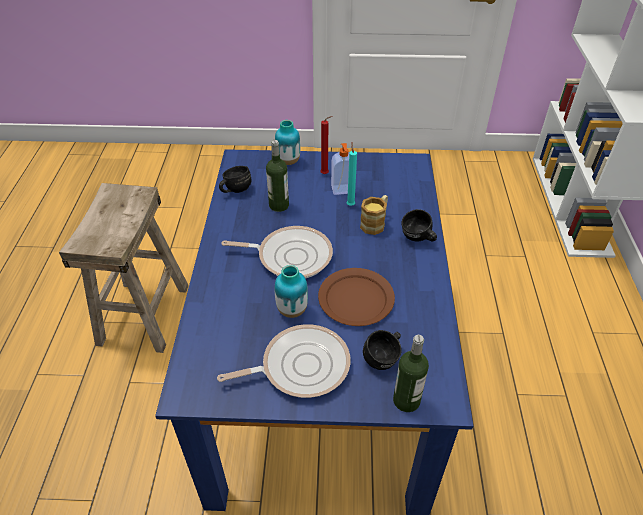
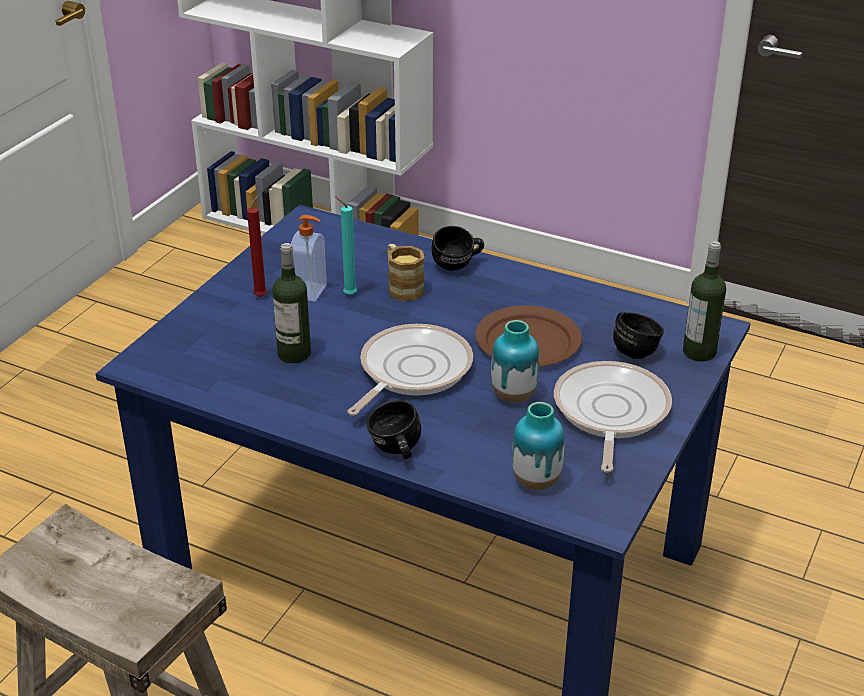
camera: 65 degrees left, 10 degrees down
black mug [219,166,251,193] -> black mug moved to [367,400,421,459]
vase [275,120,300,165] -> vase moved to [512,402,565,490]

